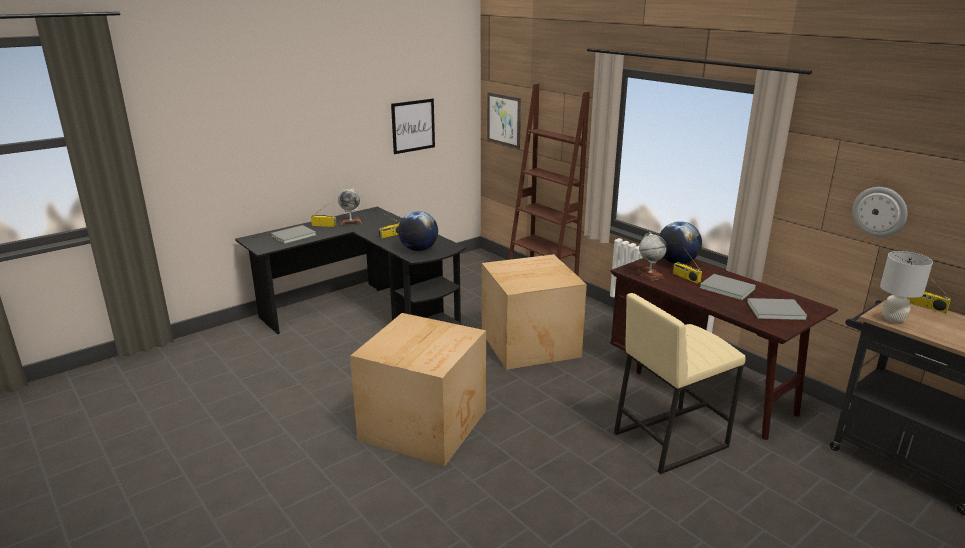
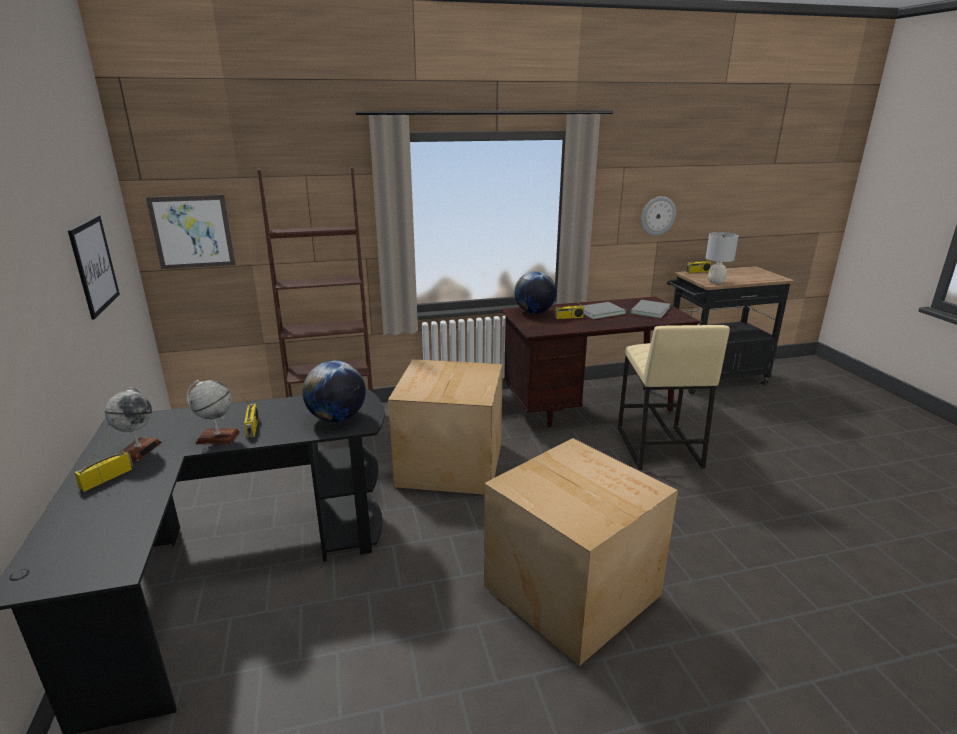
camera: 65 degrees left, 0 degrees up
grey book [270,225,316,244] -> none
globe [636,232,667,281] -> globe moved to [186,380,240,444]

